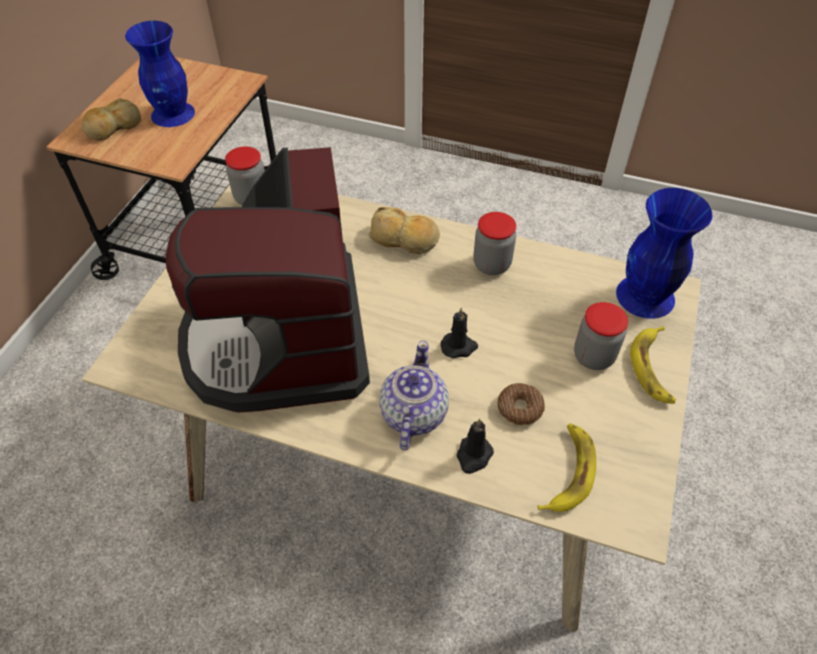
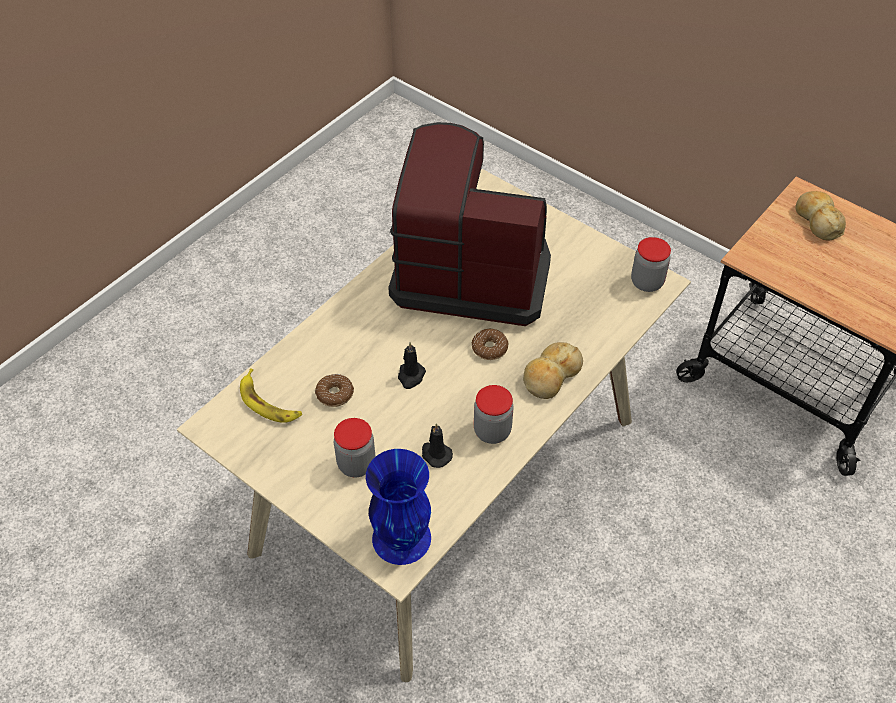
camera: 110 degrees right, 0 degrees up
blue vase [125,21,195,127] -> none
teapot [379,340,449,450] -> none
black candle [456,418,494,474] -> black candle moved to [422,423,453,468]
banana [630,326,676,404] -> none
none -> donut [472,328,509,360]

